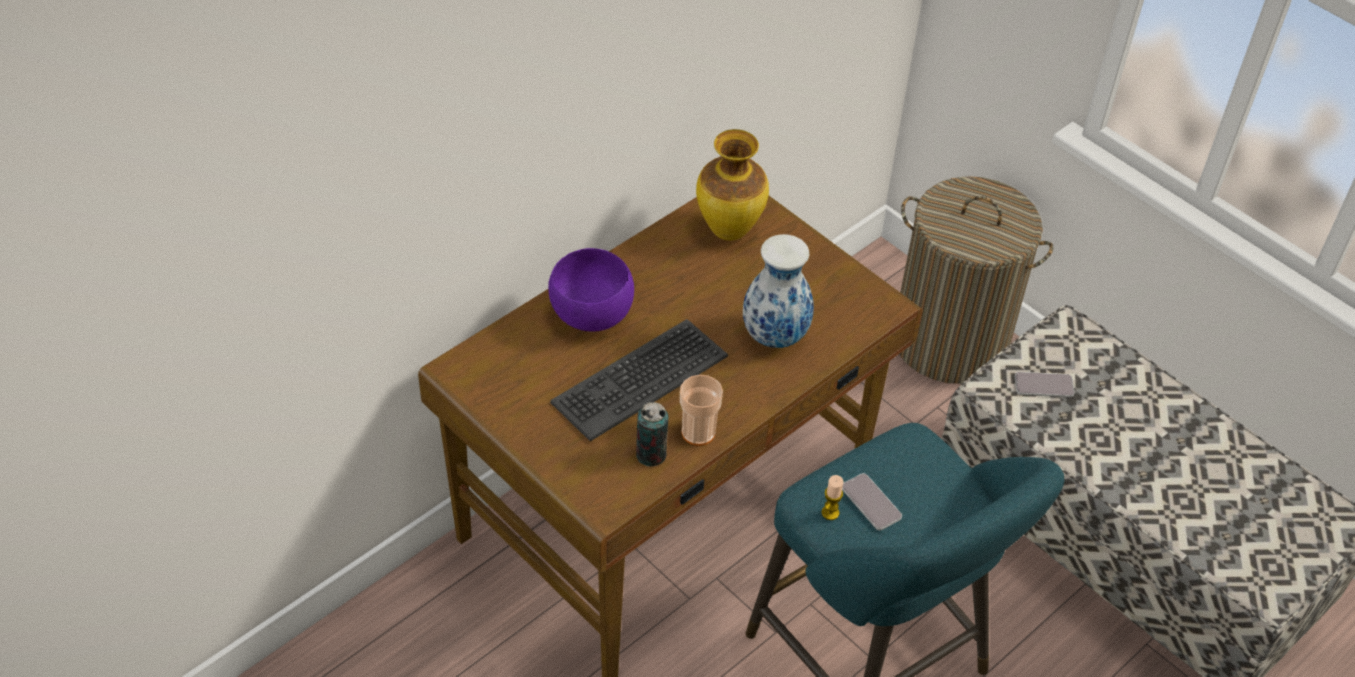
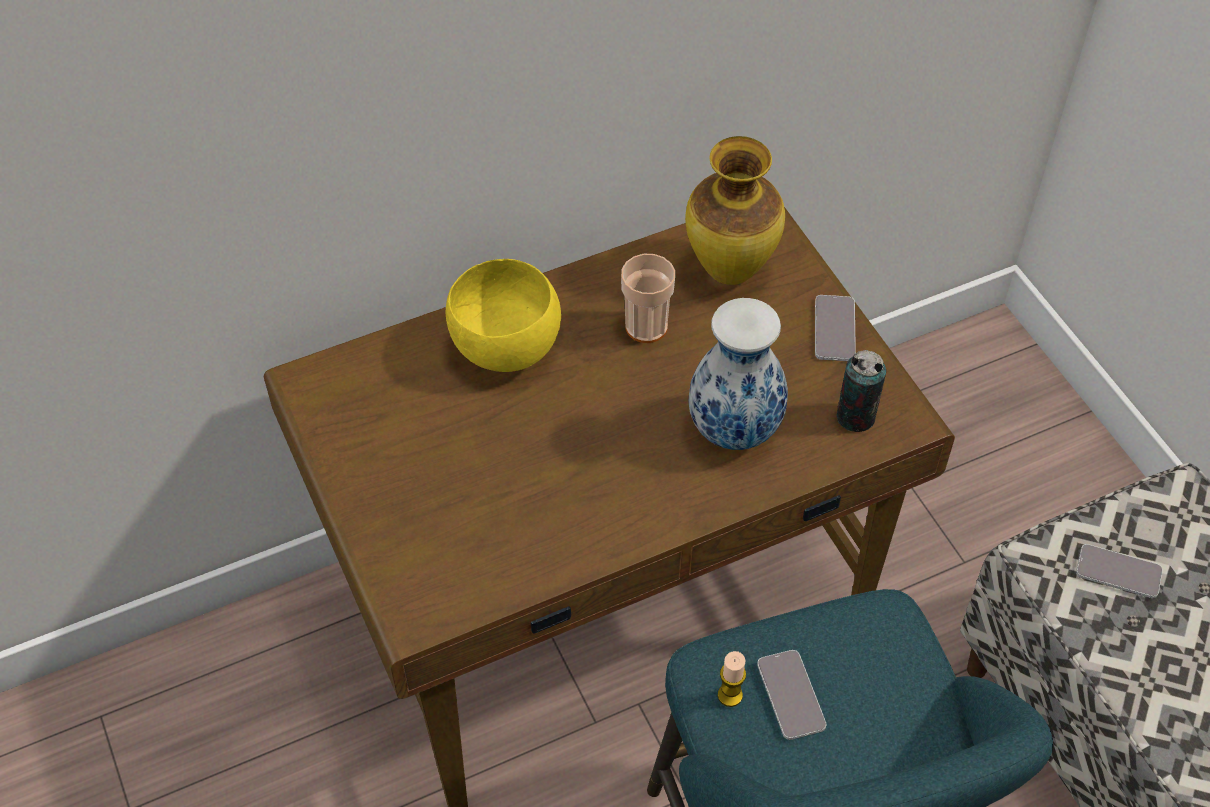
camera: 20 degrees right, 5 degrees up
purple bowl [548,248,634,332] -> yellow bowl [446,259,561,372]
keyboard [550,319,728,441] -> none
can [636,402,668,466] -> can moved to [837,350,886,432]
cup [680,375,723,446] -> cup moved to [621,254,675,343]
laundry basket [899,176,1053,384] -> none
none -> phone [815,295,856,361]

